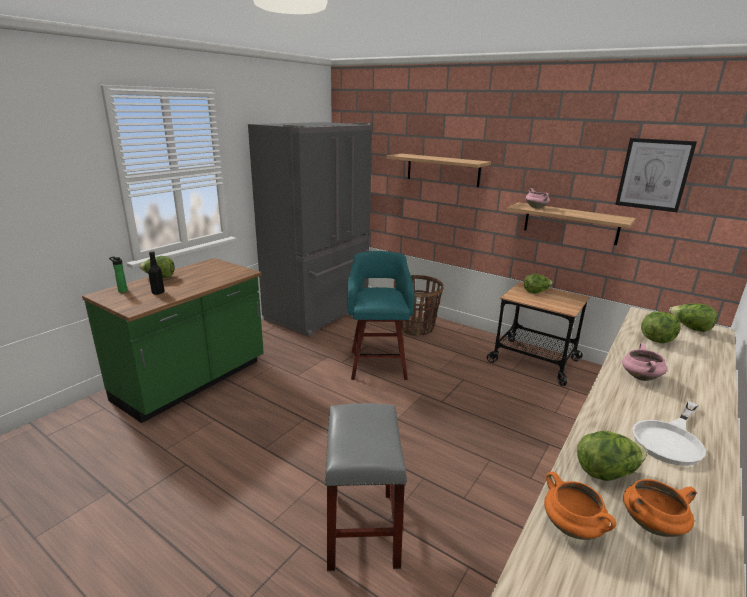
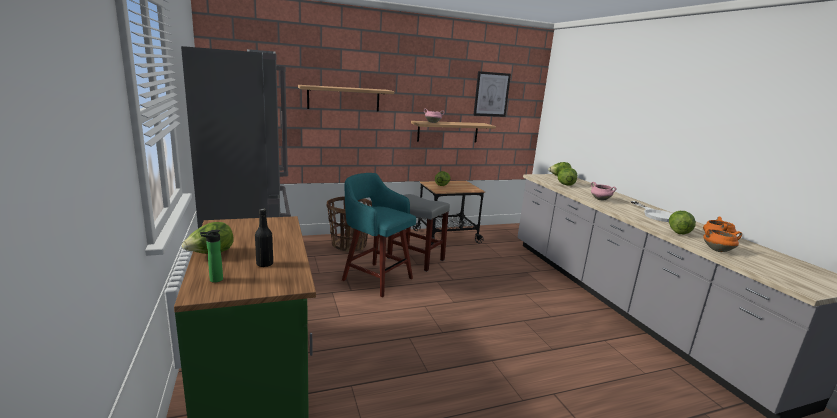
camera: 55 degrees left, 5 degrees down
grey stool [325,403,407,571] -> grey stool moved to [387,194,450,272]

